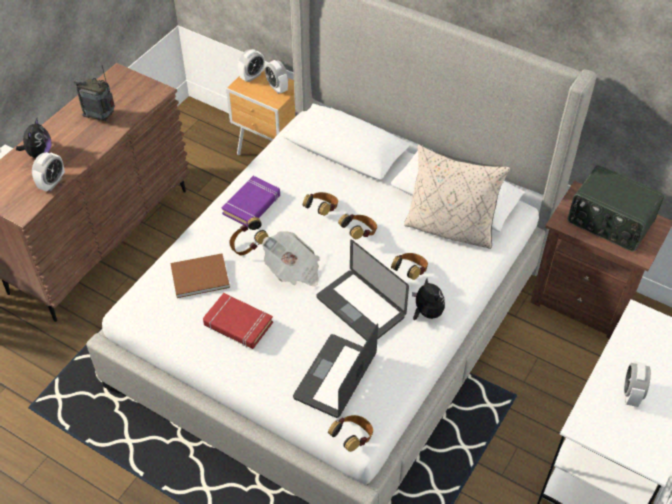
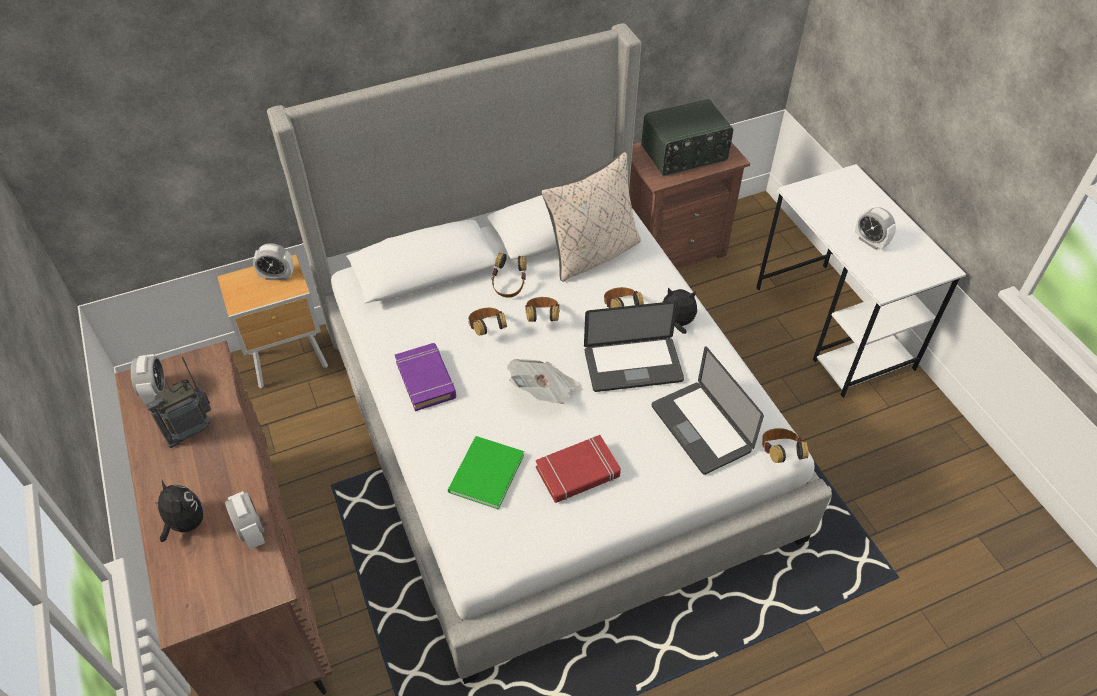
camera: 55 degrees left, 0 degrees up
brown book [170,254,230,298] -> green book [448,436,524,510]
headphones [229,217,269,255] -> headphones moved to [492,253,527,298]
alarm clock [238,49,265,82] -> alarm clock moved to [131,354,165,405]

